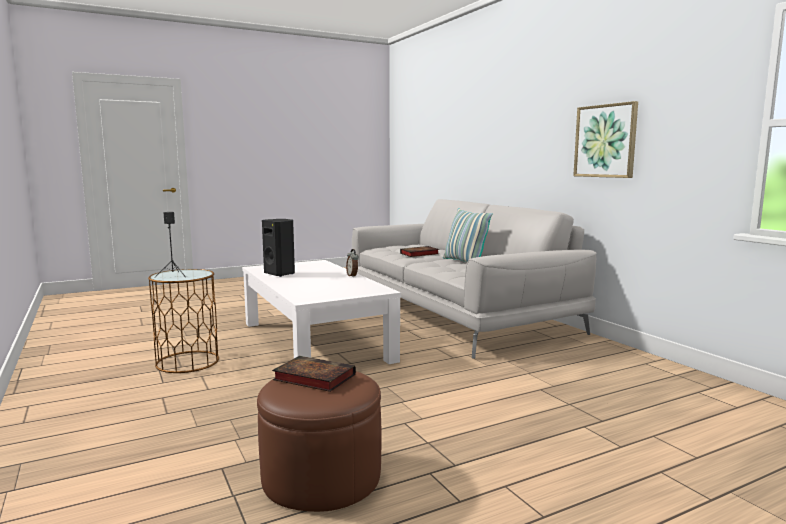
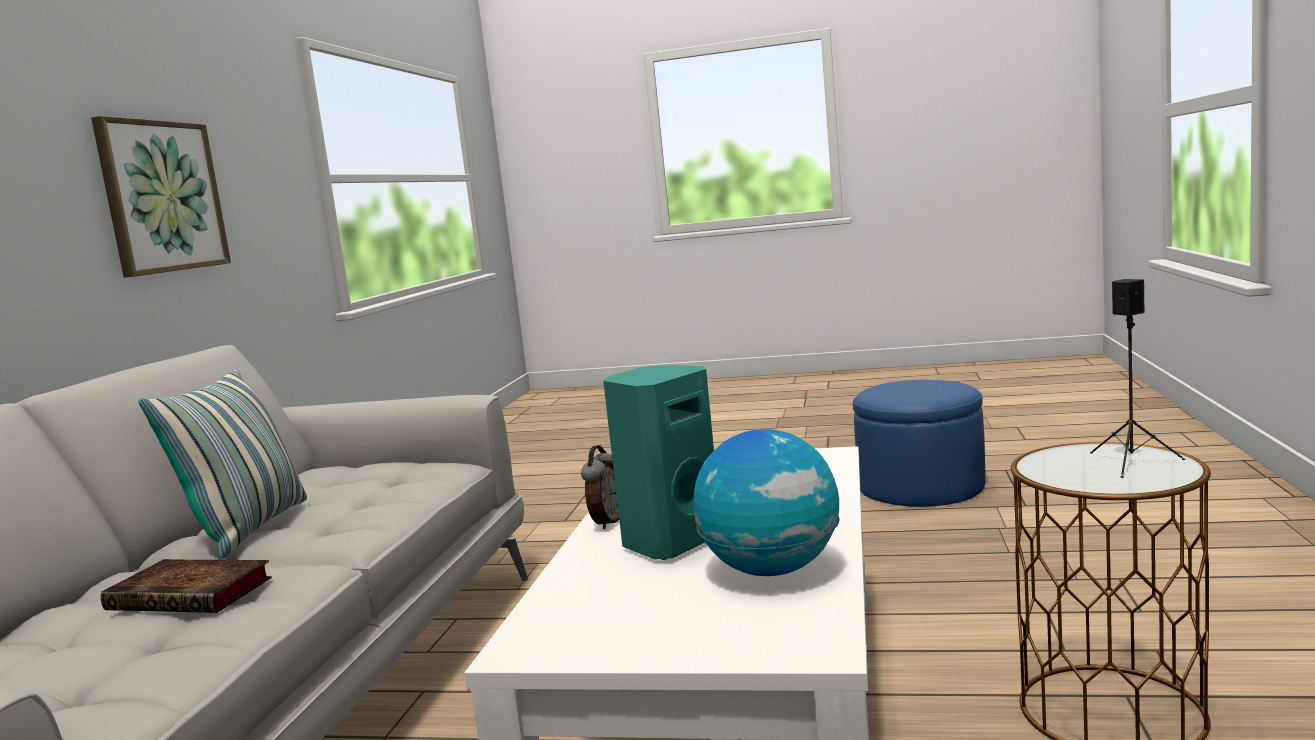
camera: 140 degrees left, 0 degrees up
brown ottoman [257,371,382,512] -> blue ottoman [853,380,986,507]
black speaker [262,219,295,277] -> globe [693,429,840,576]
book [272,356,356,392] -> none
none -> turquoise speaker [603,365,714,560]

